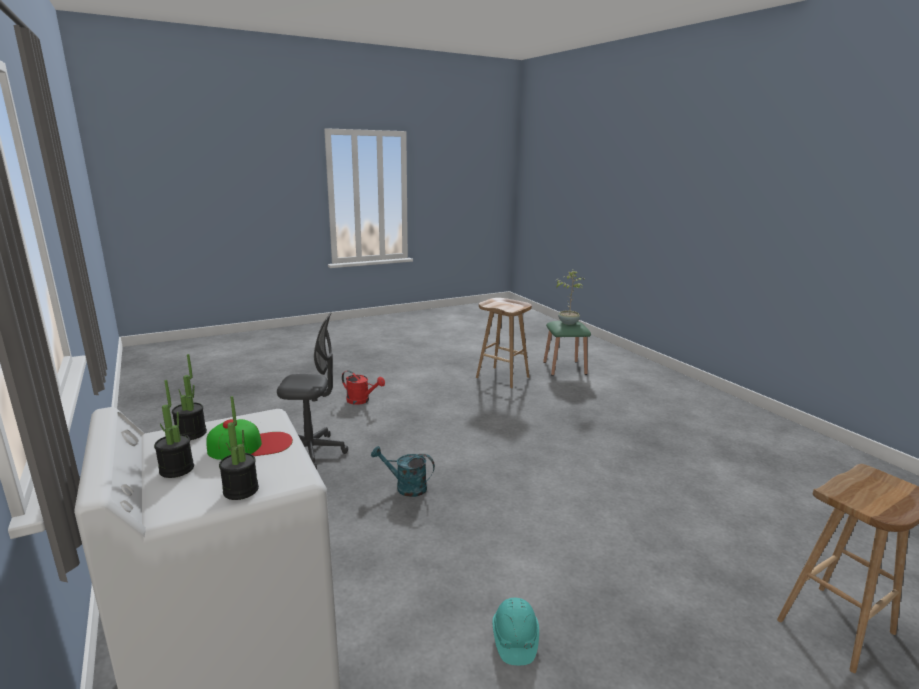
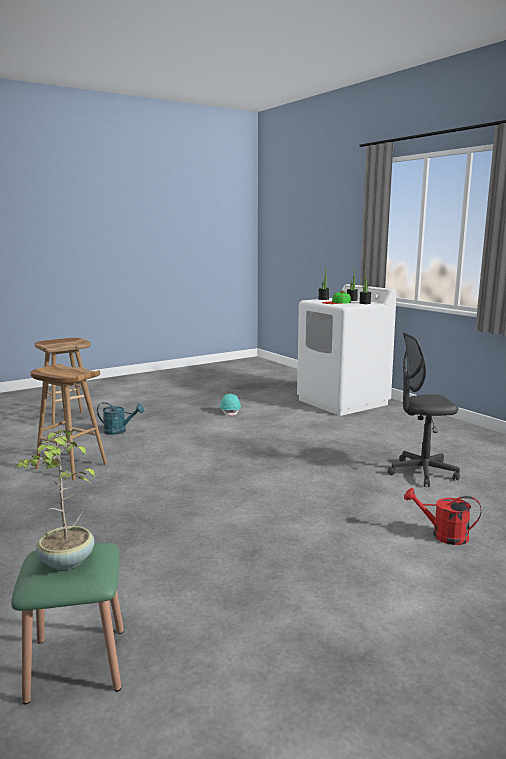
camera: 175 degrees right, 5 degrees down
turquoise watering can [371,446,435,497] -> turquoise watering can moved to [97,402,144,435]
brown stool [476,298,532,388] -> brown stool moved to [30,364,107,480]

